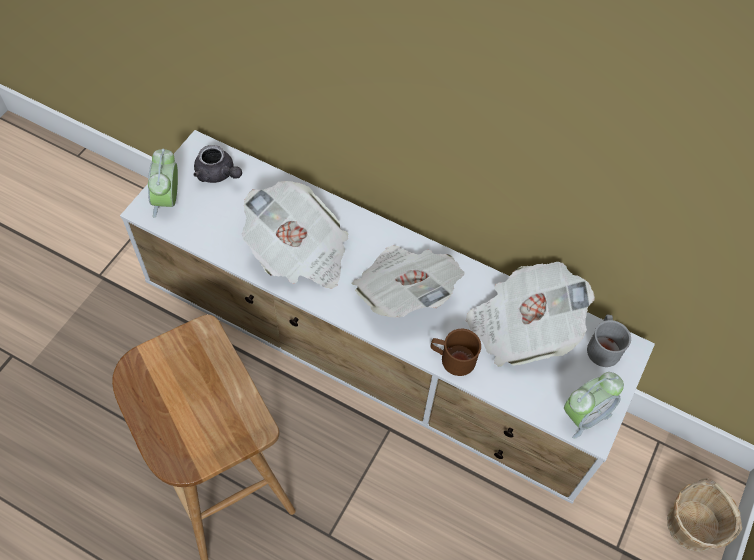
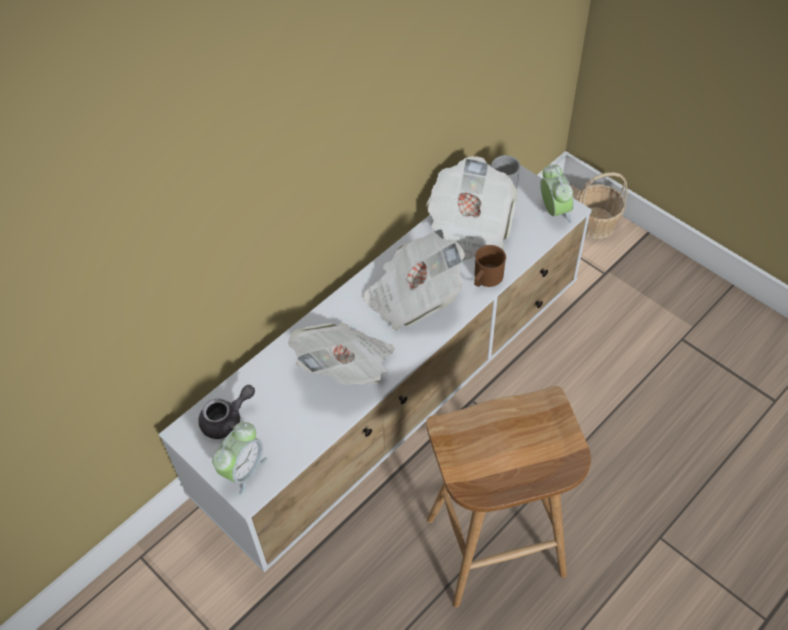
camera: 70 degrees left, 5 degrees down
alarm clock [148,149,178,218] -> alarm clock turned 75 degrees counterclockwise [212,422,267,495]

